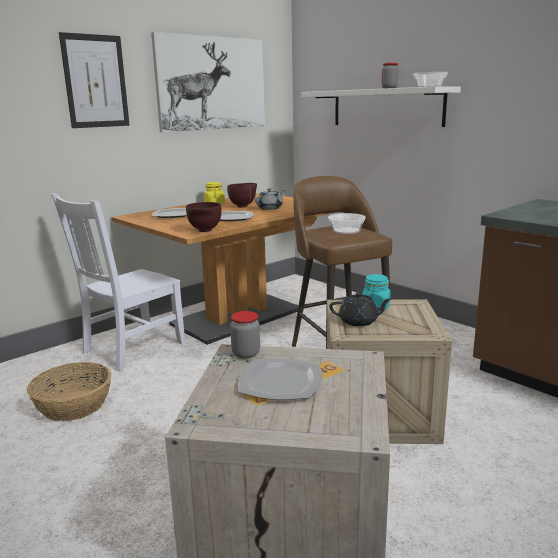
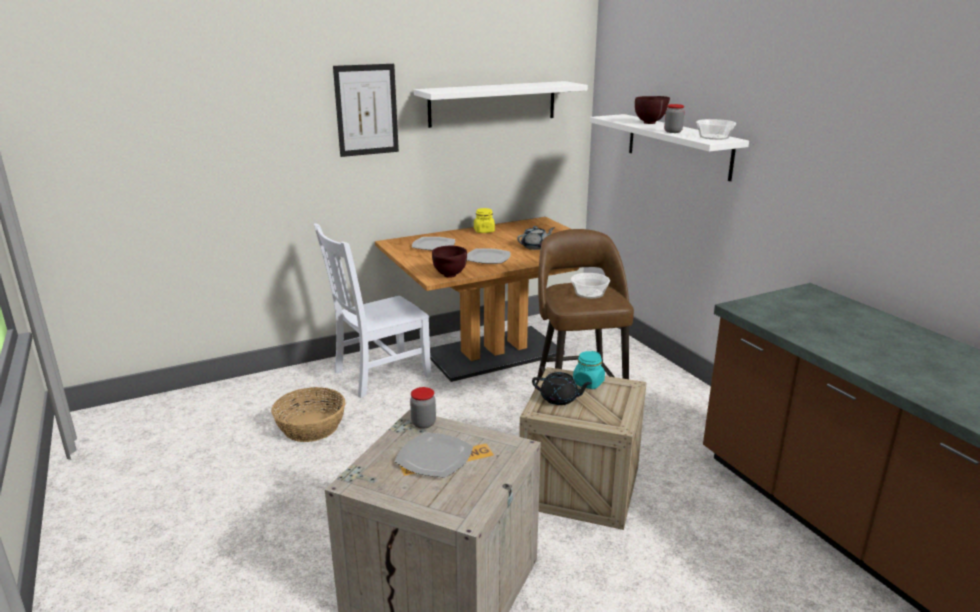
camera: 15 degrees right, 5 degrees up
picture [151,32,265,133] -> white shelf [414,81,588,128]
brown bowl [227,183,257,208] -> brown bowl moved to [635,96,670,124]

